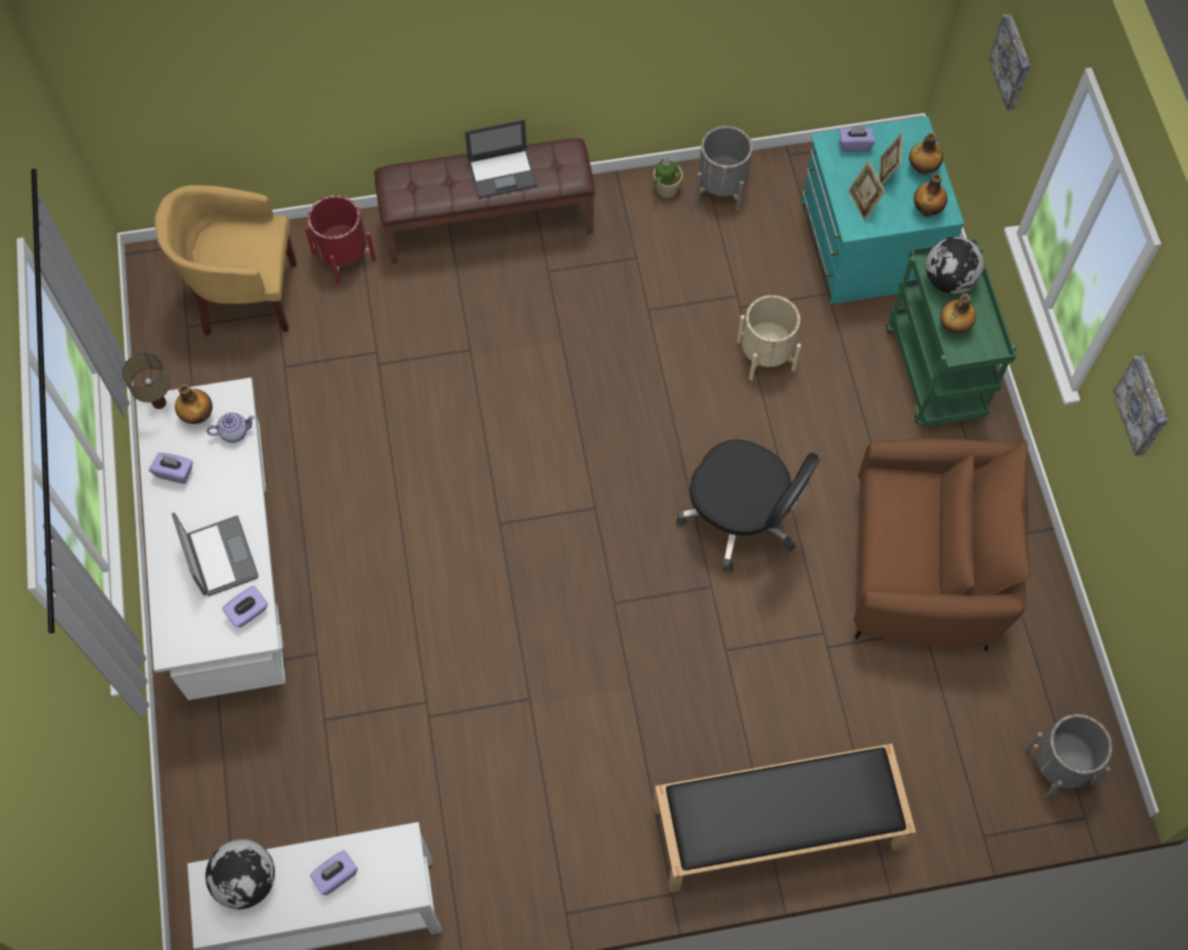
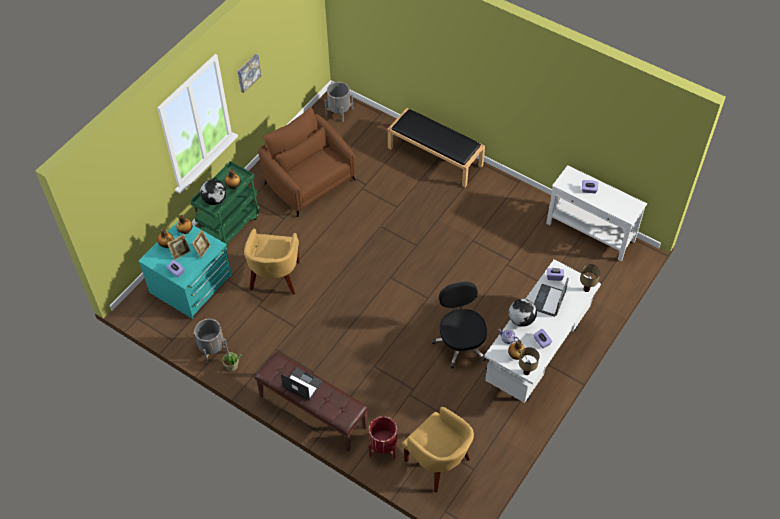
camera: 135 degrees left, 10 degrees down
globe [205,839,275,909] -> globe moved to [509,299,537,327]
black office chair [677,439,820,572] -> black office chair moved to [432,281,487,368]
beige planter [737,295,801,381] -> yellow armchair [244,229,300,295]
picture [988,14,1031,111] -> none
none -> table lamp [580,264,600,292]

